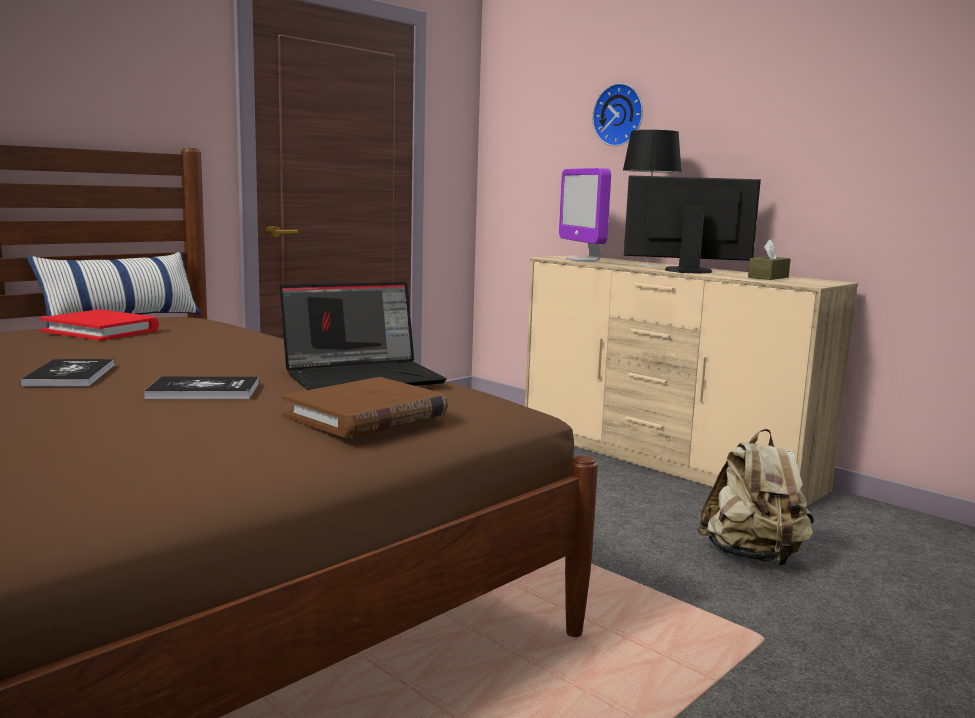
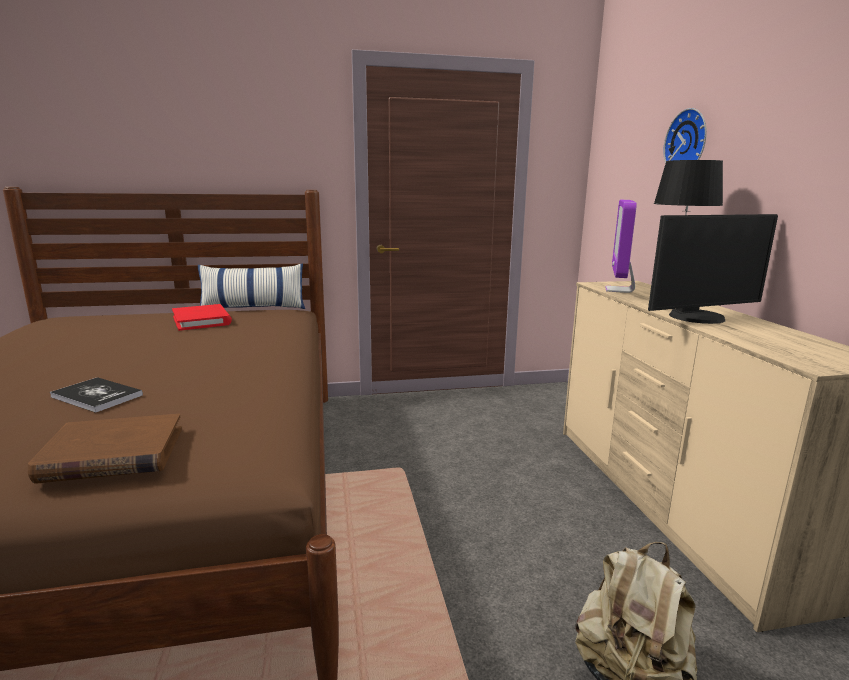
camera: 35 degrees right, 5 degrees up
book [20,359,115,387] -> none
laptop [279,282,447,390] -> none
monitor [624,175,761,274] -> monitor turned 120 degrees clockwise [648,214,778,324]
brown tissue box [748,239,791,280] -> none

